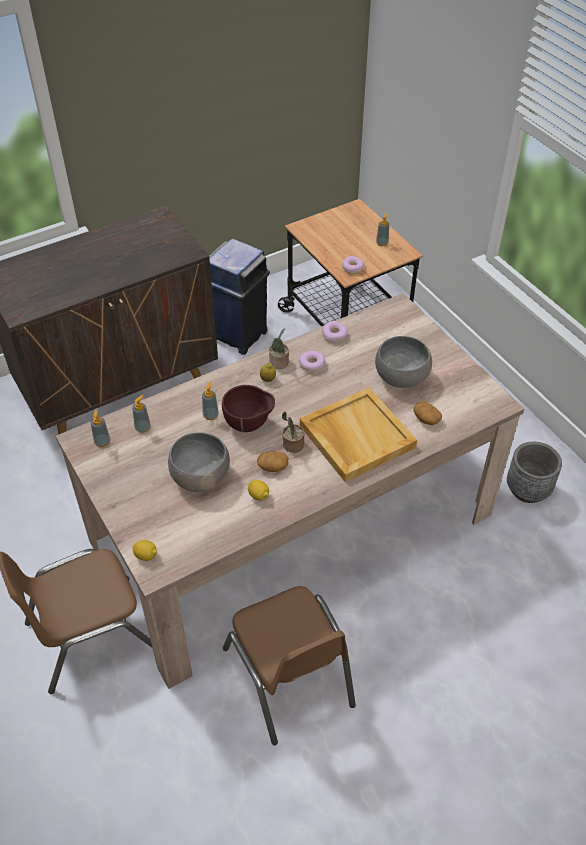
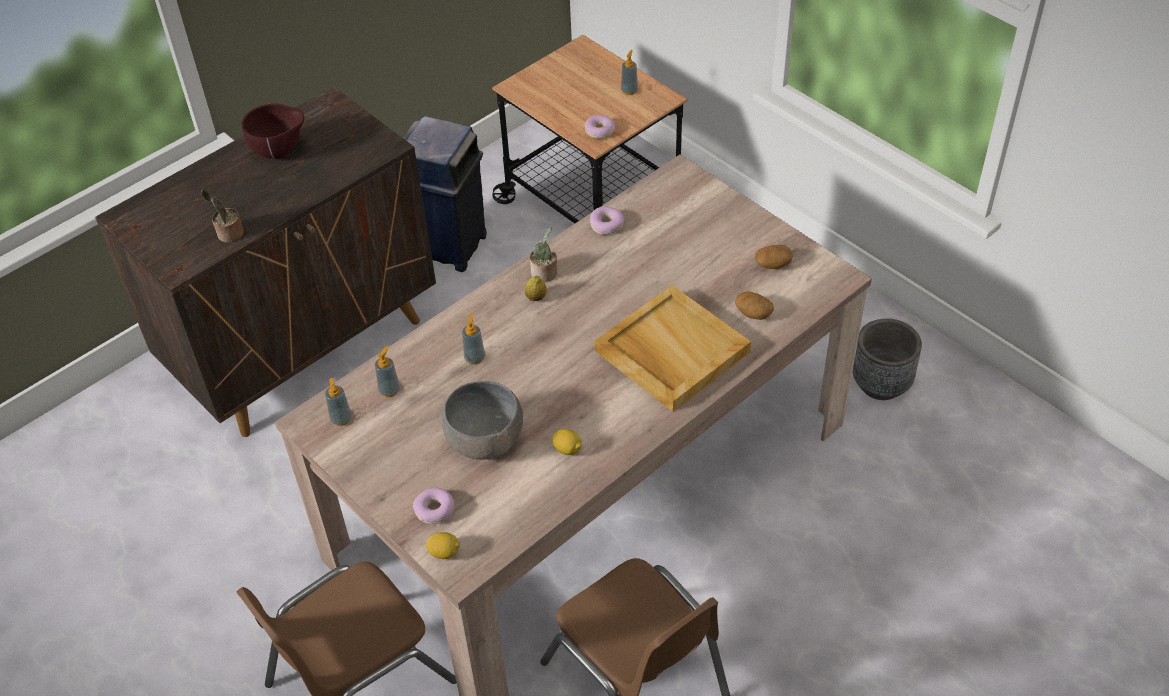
camera: 10 degrees left, 0 degrees up
brown bowl [222,385,275,432] -> brown bowl moved to [242,104,304,159]
potato [257,452,288,472] -> potato moved to [756,245,793,269]
potted plant [282,412,304,453] -> potted plant moved to [201,188,244,243]
donut [299,351,326,372] -> donut moved to [413,488,455,524]
grey bowl [375,336,432,388] -> none

